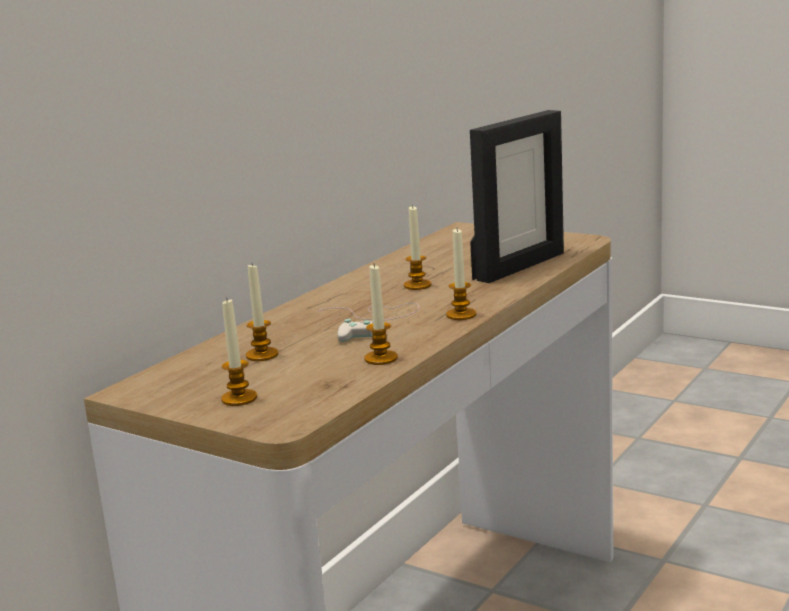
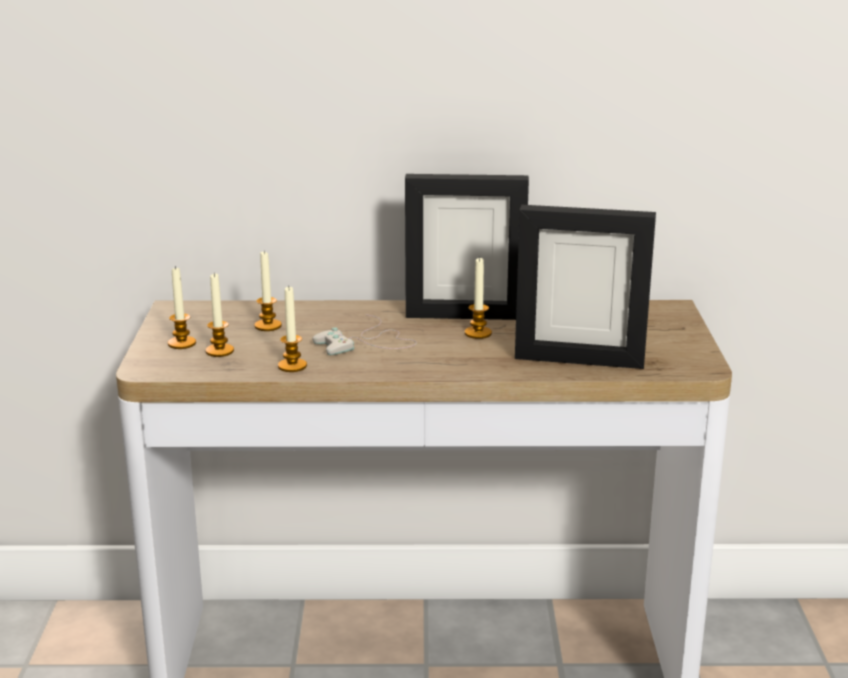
camera: 55 degrees right, 5 degrees up
candle [446,229,477,320] -> candle moved to [205,273,234,357]
none -> picture frame [405,174,529,320]

